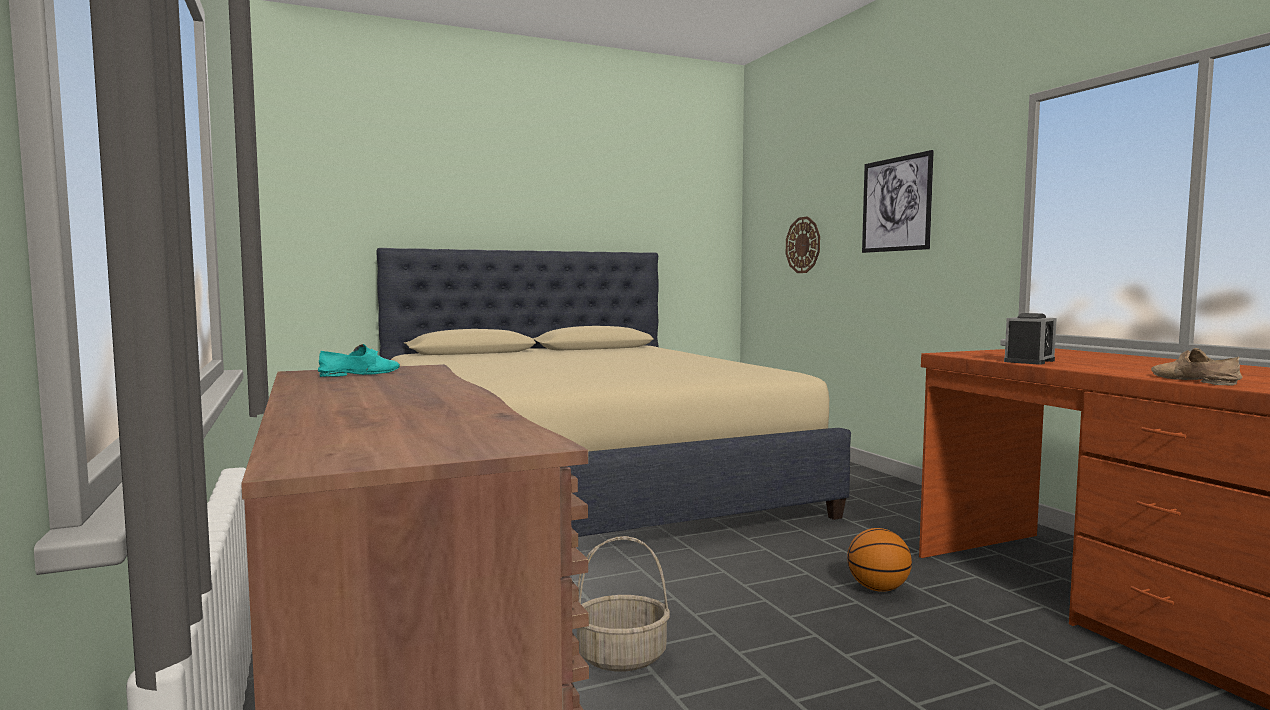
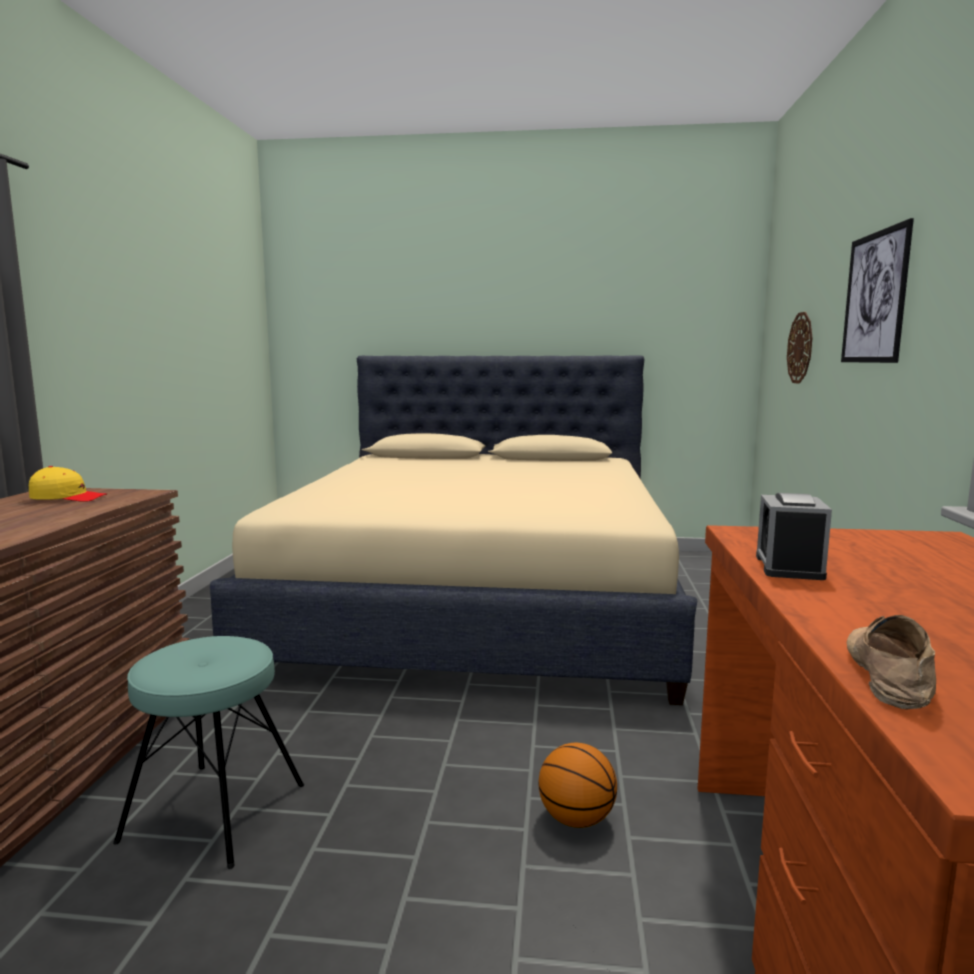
camera: 30 degrees right, 5 degrees up
turquoise shoe [318,344,400,377] -> yellow cap [29,466,107,502]
basket [577,536,670,672] -> turquoise stool [113,636,304,869]
alarm clock [1004,313,1057,365] -> alarm clock turned 120 degrees clockwise [756,493,832,580]

